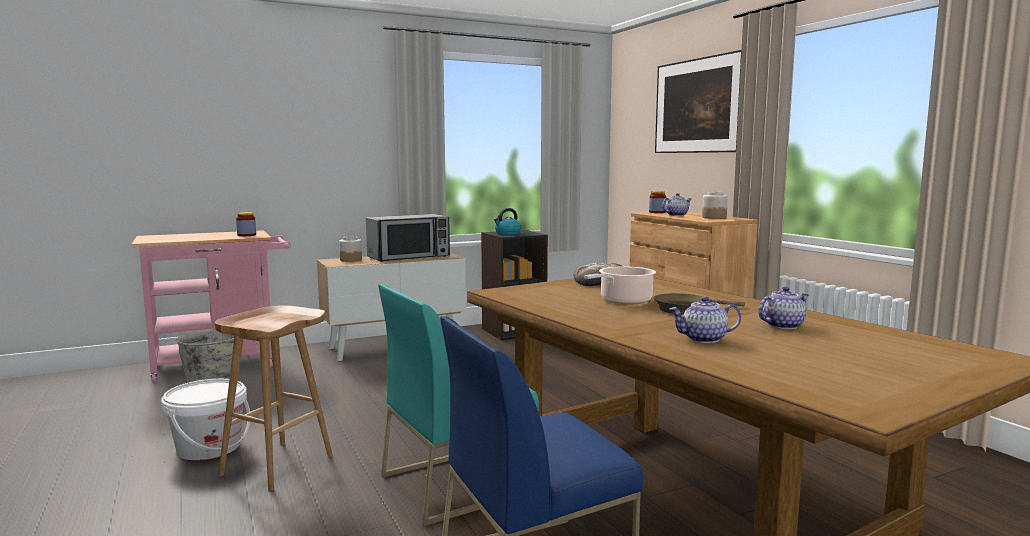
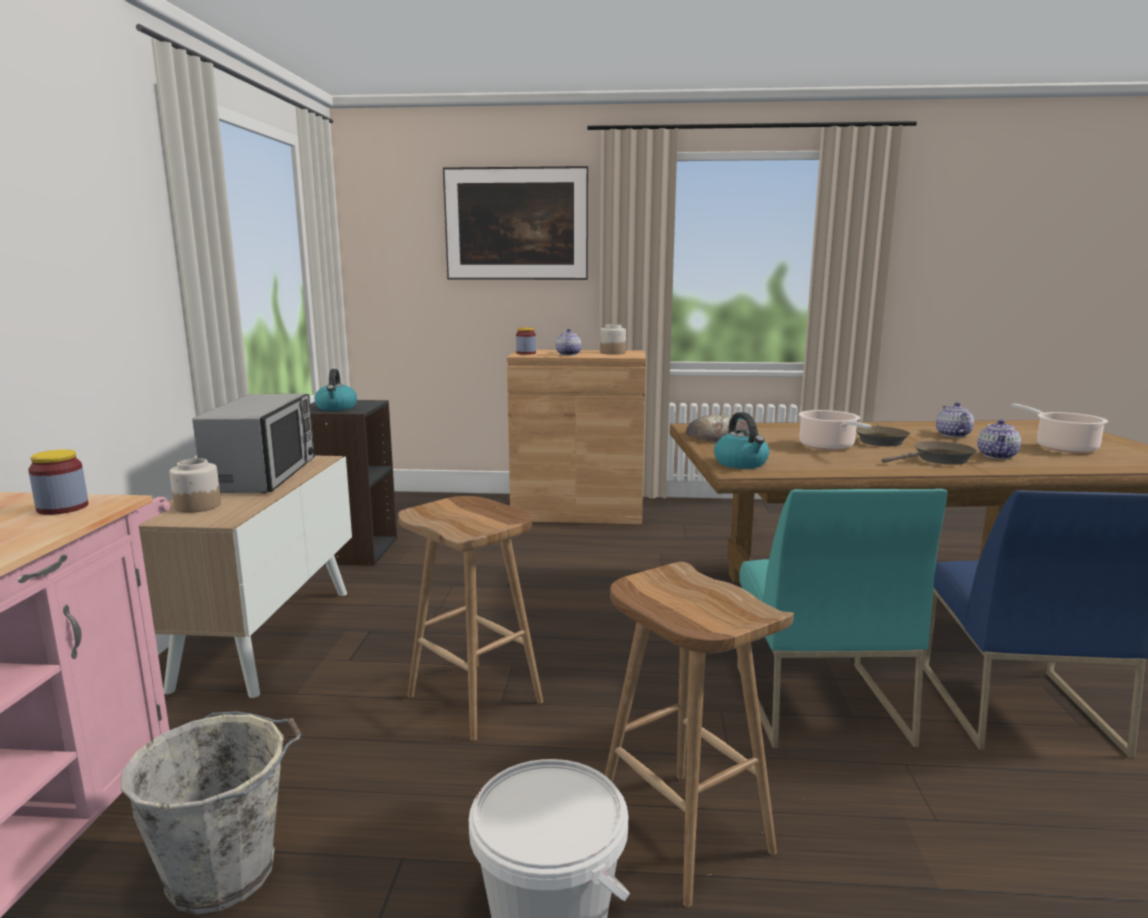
camera: 60 degrees left, 5 degrees up
none -> brown stool [398,496,543,741]
none -> kettle [714,412,770,469]
none -> brown frying pan [881,441,977,465]
none -> cooking pot [1011,404,1108,453]

